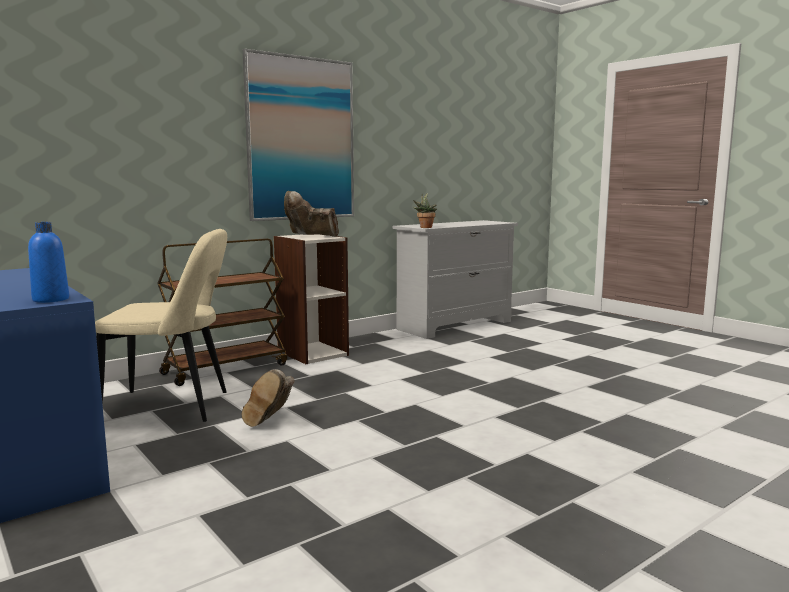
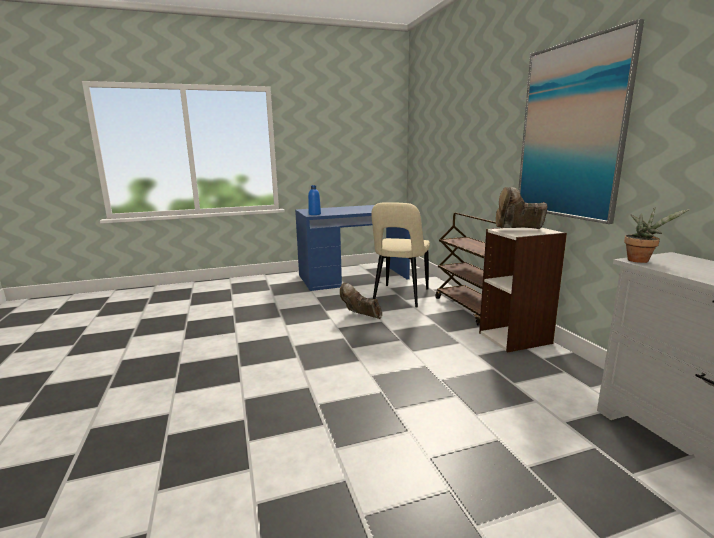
camera: 110 degrees right, 5 degrees up
brown boot [284,191,339,237] -> brown boot turned 120 degrees counterclockwise [496,187,547,229]

